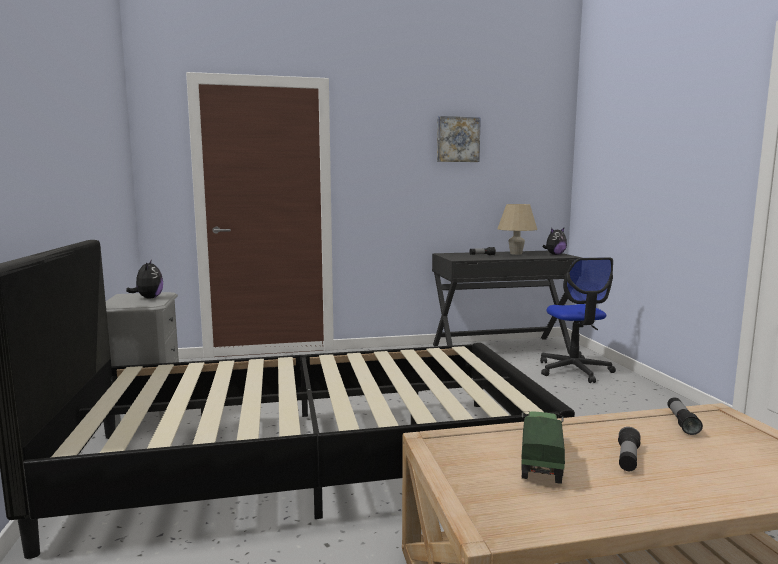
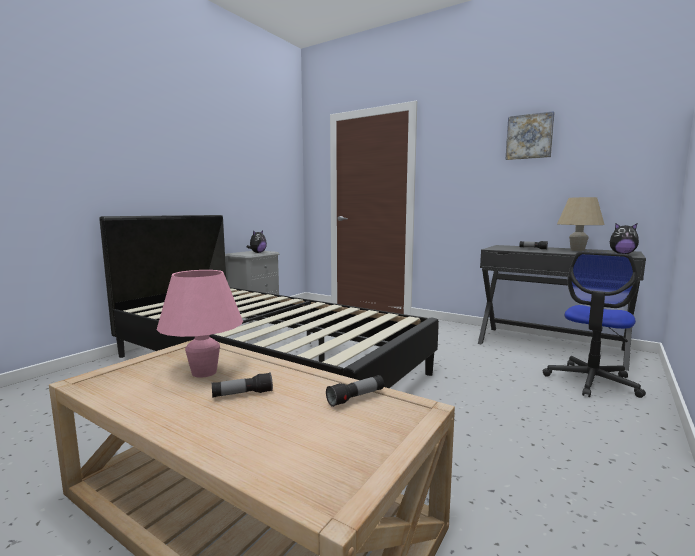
camera: 45 degrees right, 0 degrees up
toy truck [521,411,565,484] -> pink table lamp [157,270,243,378]

